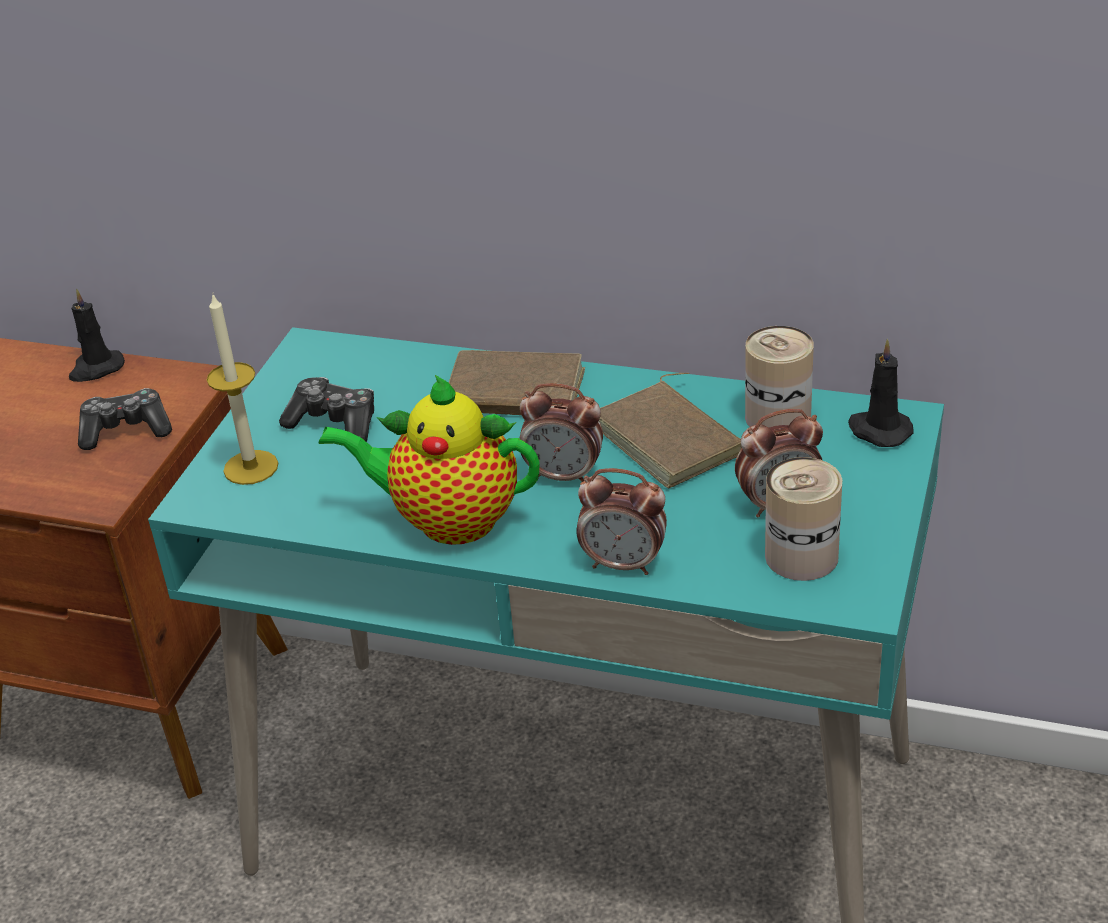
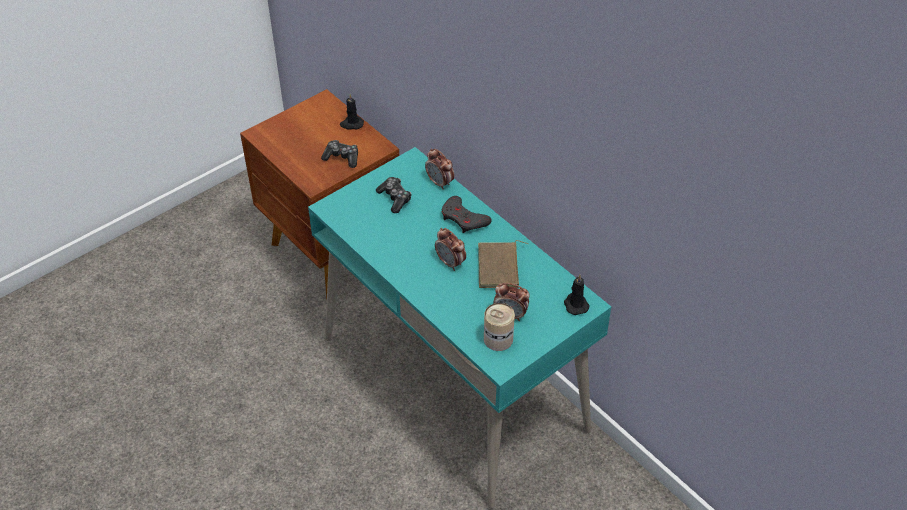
camera: 30 degrees right, 10 degrees up
candle [207,295,278,485] -> none
teapot [318,375,540,545] -> none
brown book [449,350,585,415] -> grey game controller [442,196,492,233]
alarm clock [577,468,667,575] -> alarm clock moved to [425,149,454,190]
can [745,326,814,428] -> none

